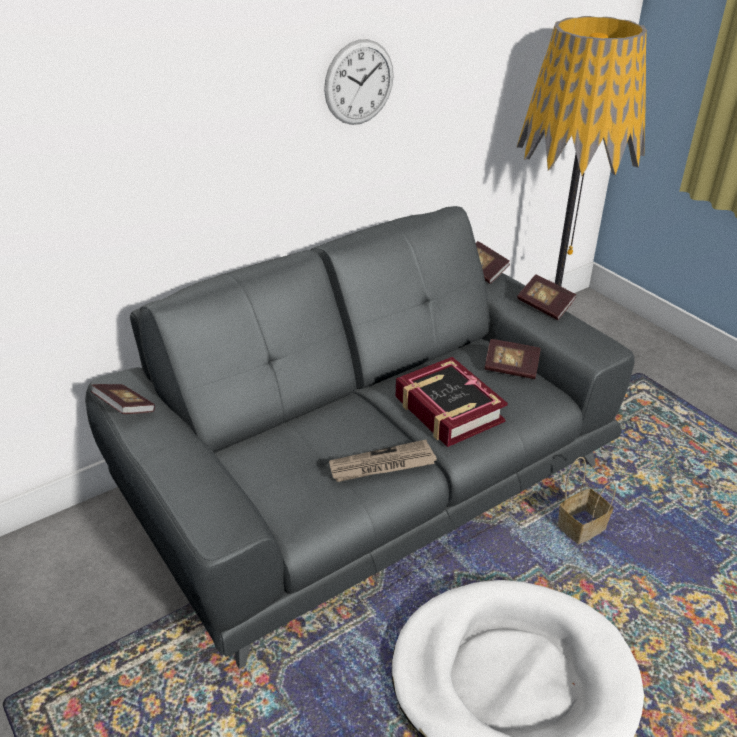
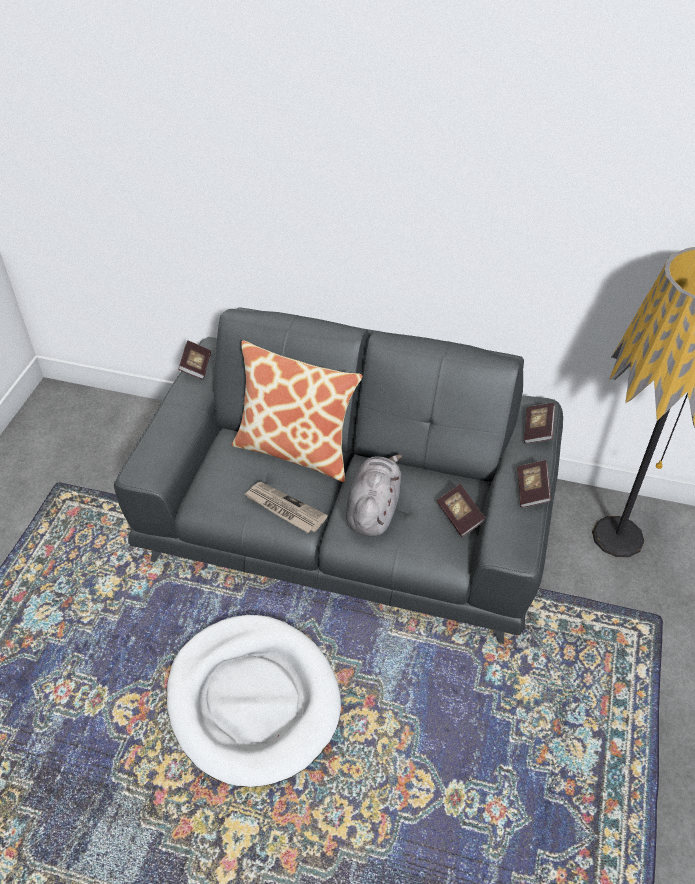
camera: 50 degrees right, 10 degrees up
wall clock [324,39,394,125] -> none
book [396,357,508,447] -> grey plush toy [346,454,402,537]
basket [558,457,616,544] -> none
none -> pillow [232,340,362,482]

